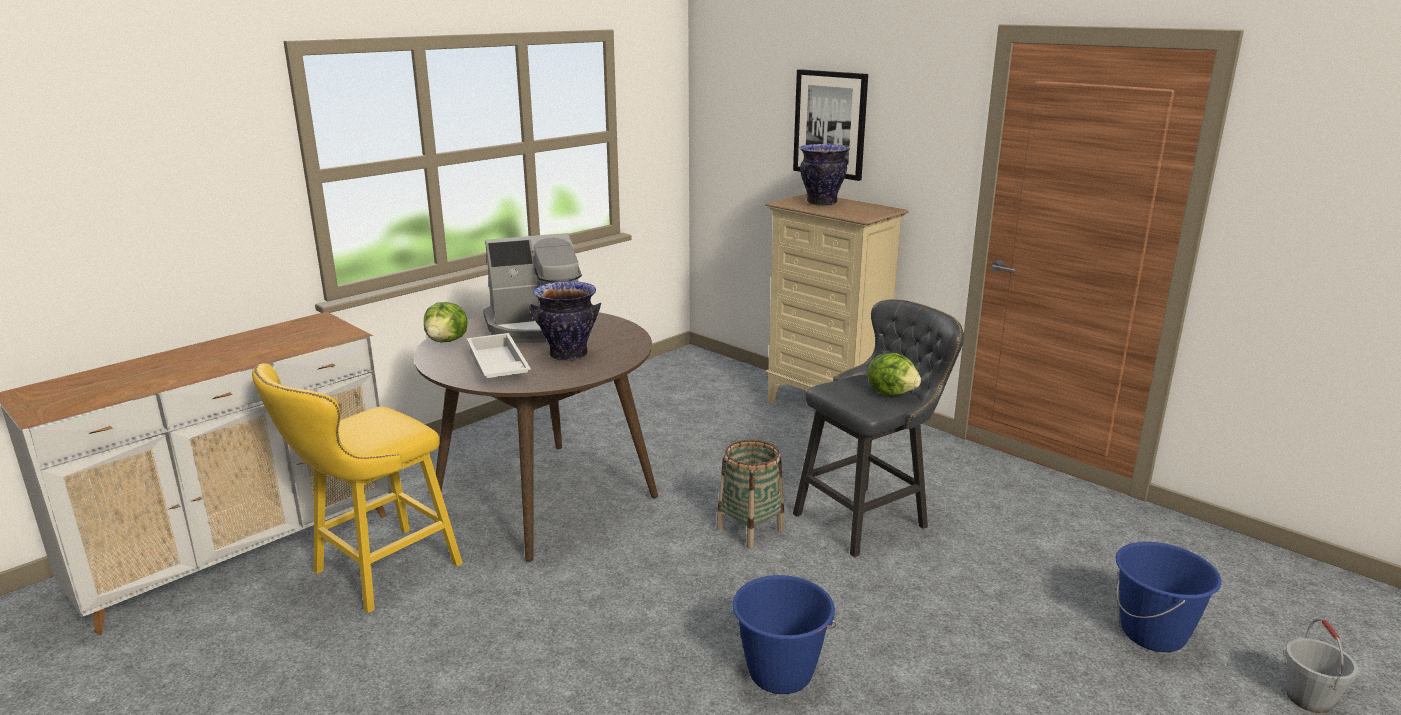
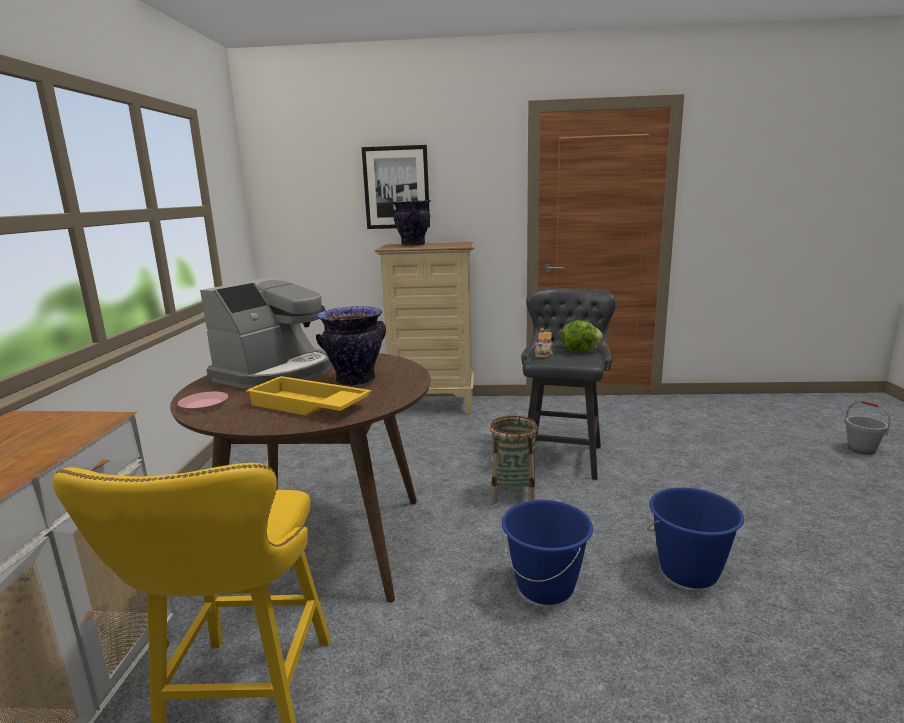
camera: 40 degrees left, 5 degrees down
lettuce [424,302,468,342] -> pink plate [178,392,228,412]
white tray [467,333,531,378] -> yellow tray [246,376,372,415]
blue bucket [1115,542,1221,652] -> blue bucket moved to [502,500,593,605]
none -> teapot [535,328,553,358]

